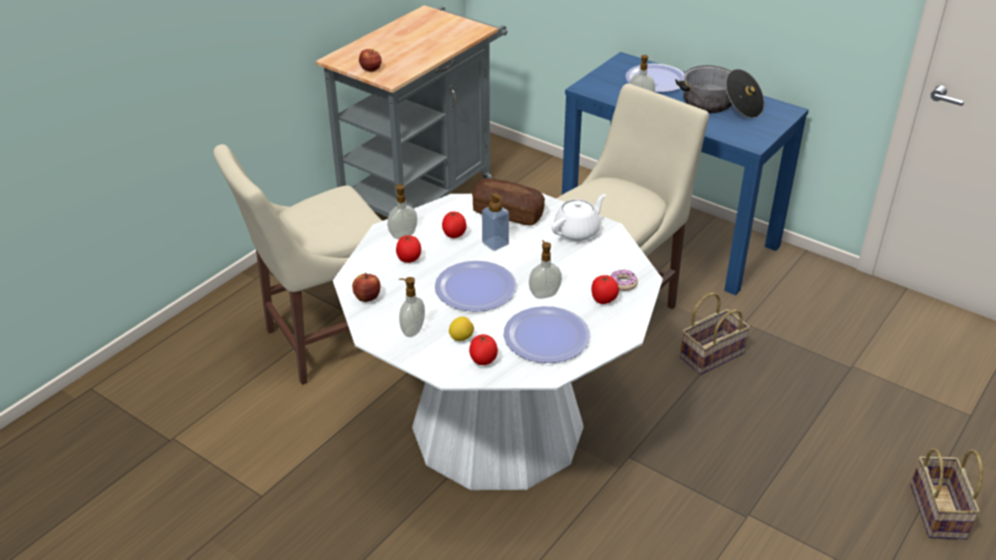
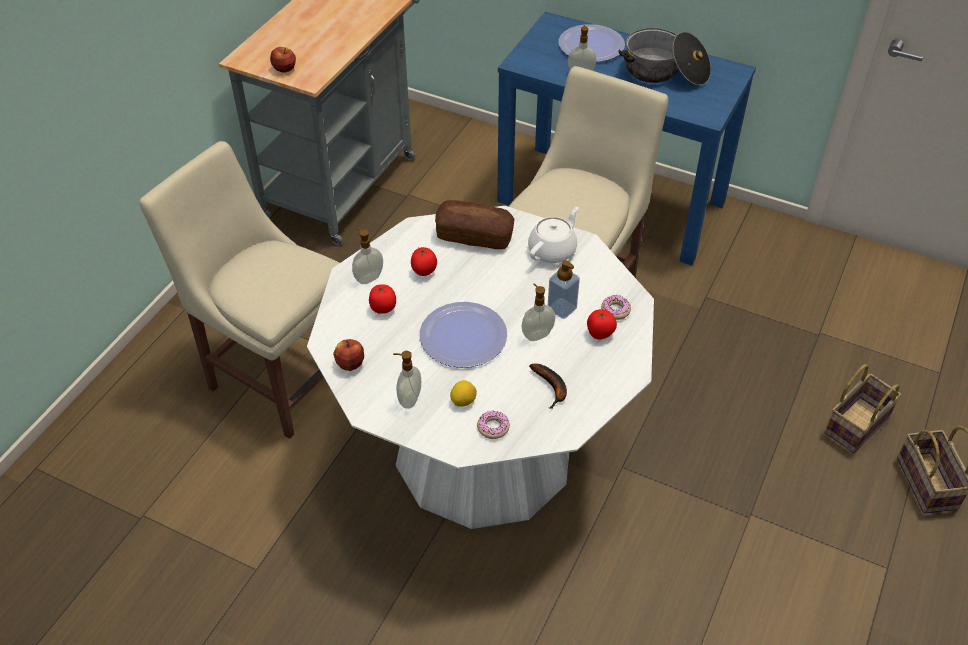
camera: 10 degrees left, 10 degrees up
beige chair [213,144,382,385] -> beige chair turned 75 degrees clockwise [139,141,339,439]
tomato [469,334,498,365] -> donut [477,411,510,439]
soap dispenser [482,193,509,251] -> soap dispenser moved to [548,260,580,319]
plate [504,306,590,363] -> banana [529,364,567,409]
basket [680,292,750,375] -> basket moved to [824,364,901,453]

